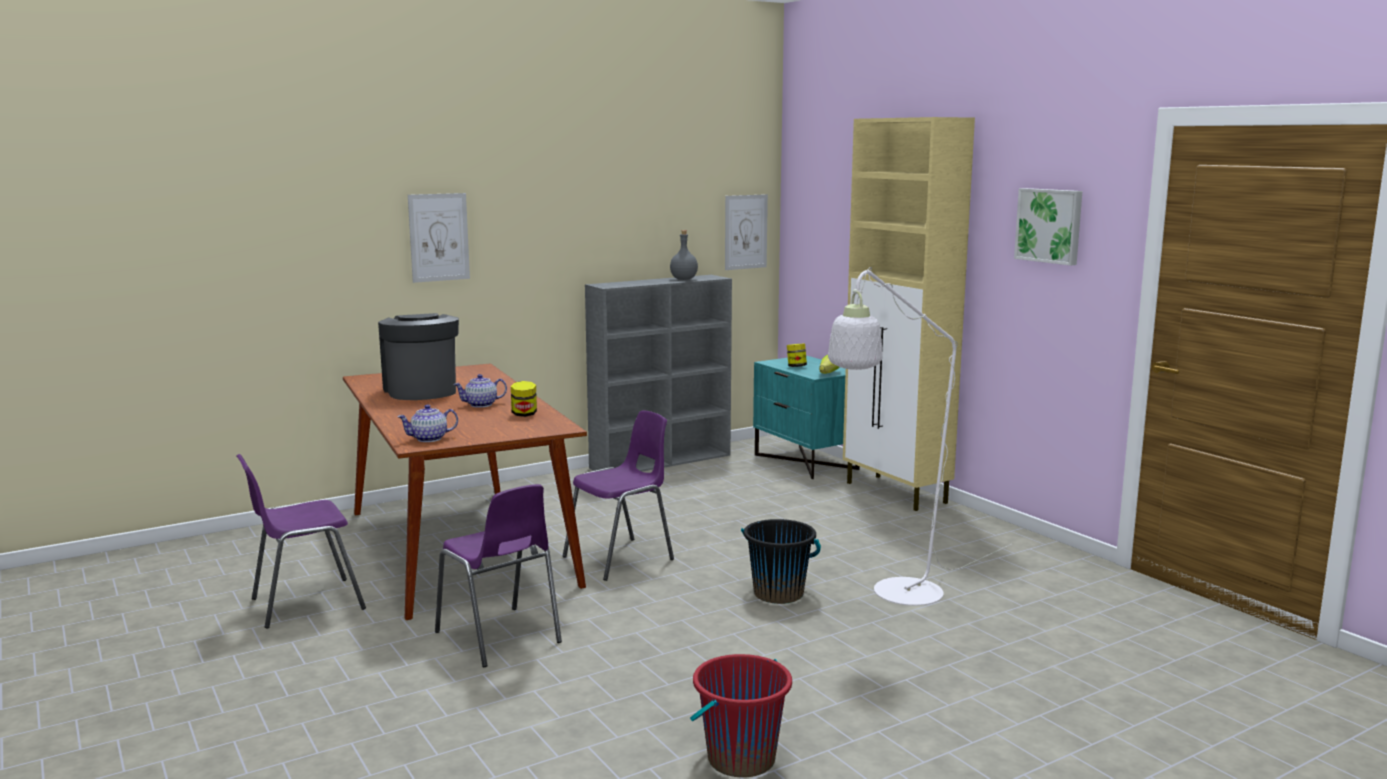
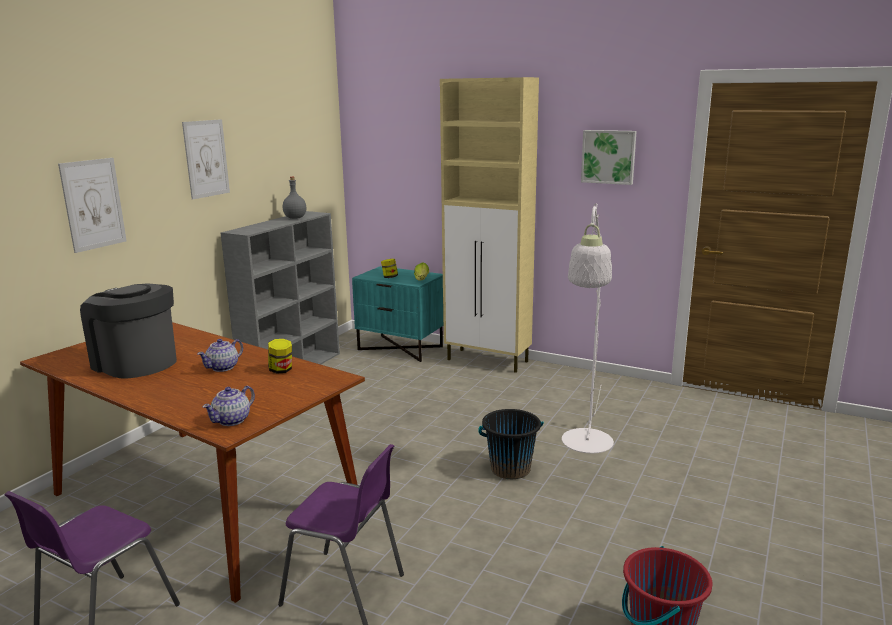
camera: 30 degrees left, 5 degrees up
purple chair [563,411,674,581] -> none
picture [725,194,768,270] -> picture moved to [182,119,230,199]

